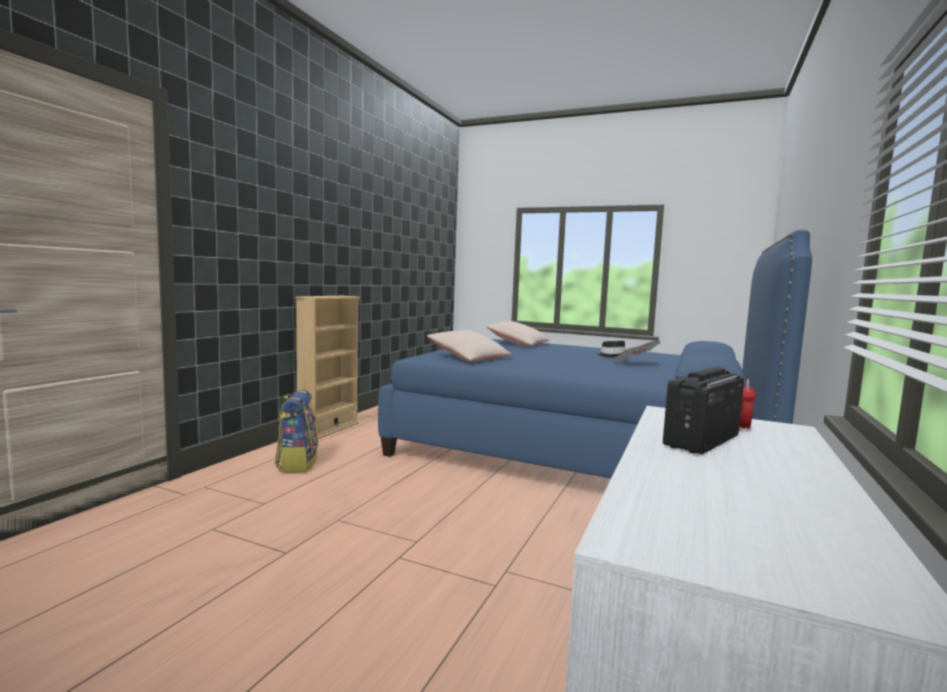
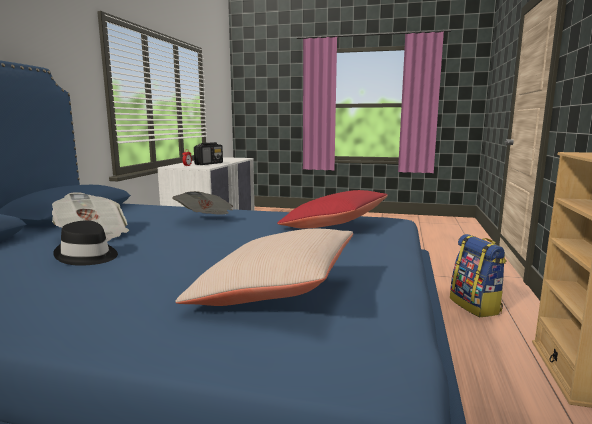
camera: 170 degrees right, 5 degrees up
beige pillow [427,330,511,362] -> red pillow [277,190,388,229]
none -> newspaper [172,191,233,215]

